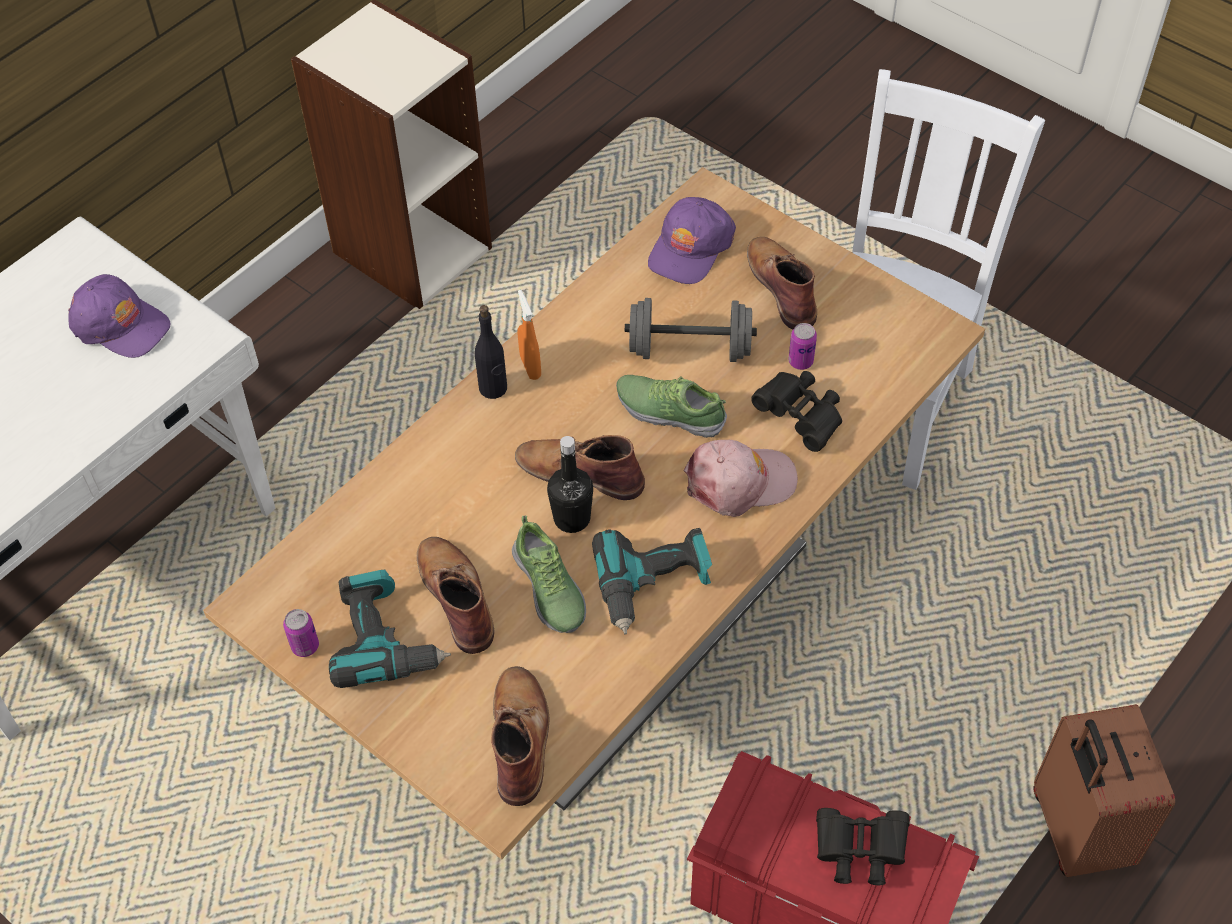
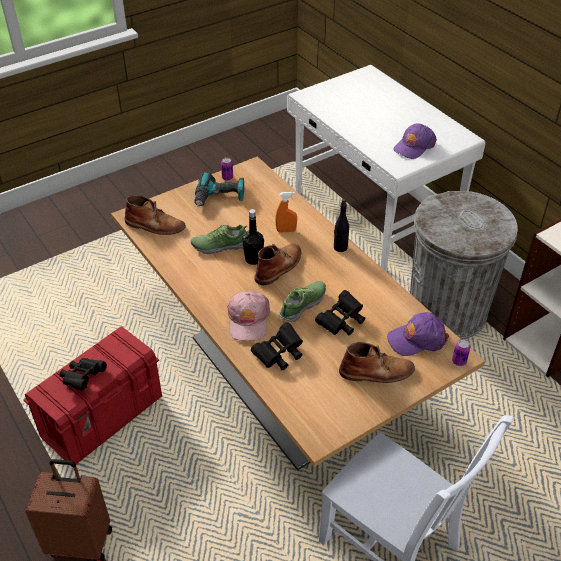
camera: 105 degrees right, 10 degrees down
brown boot [417,537,494,654] -> none
orange spray bottle [517,290,541,380] -> orange spray bottle moved to [275,192,297,233]
power drill [592,528,712,635] -> none
grey dumbbell [625,298,757,362] -> black binoculars [315,290,365,336]
purple cap [648,197,736,284] -> purple cap turned 60 degrees counterclockwise [387,312,449,356]
can [788,323,817,370] -> can moved to [452,339,471,366]
none -> grey trash can [410,191,518,339]

